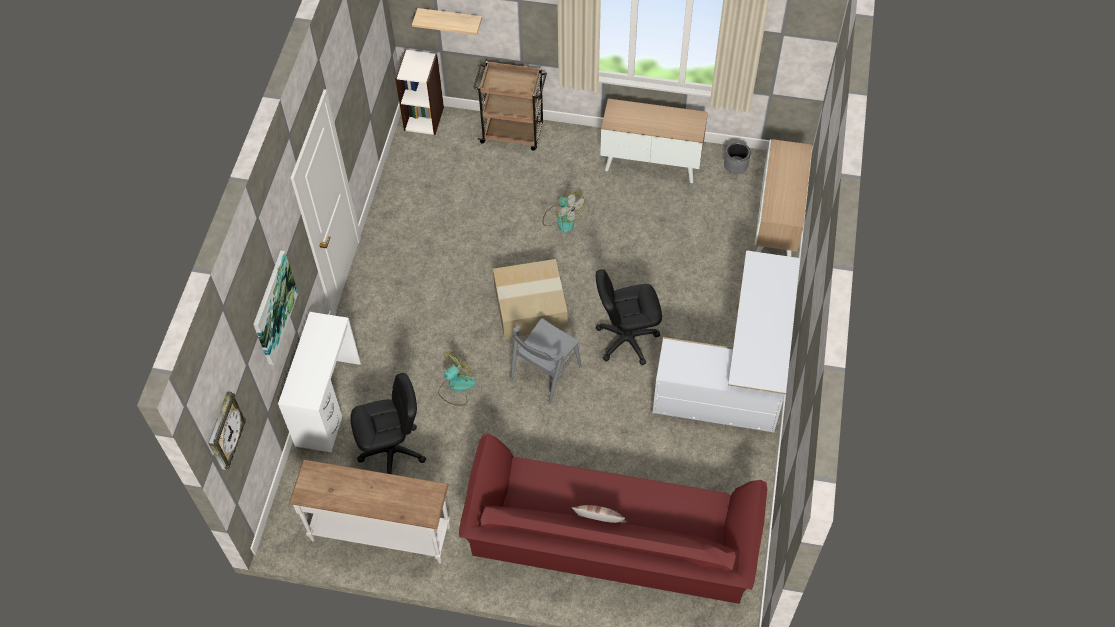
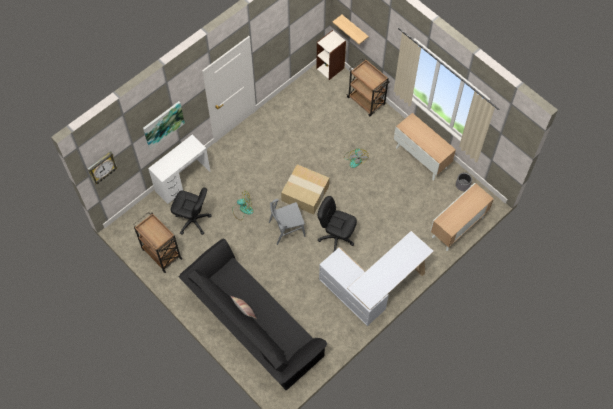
camera: 35 degrees right, 5 degrees up
white console table [289,459,451,564] -> brown cart [133,212,182,273]
red sofa [459,434,767,604] -> black sofa [178,238,328,390]

